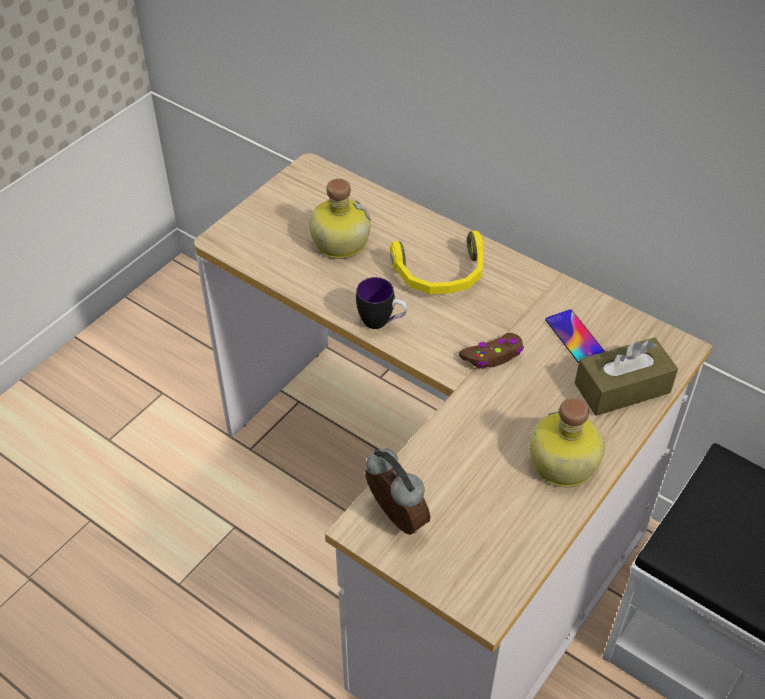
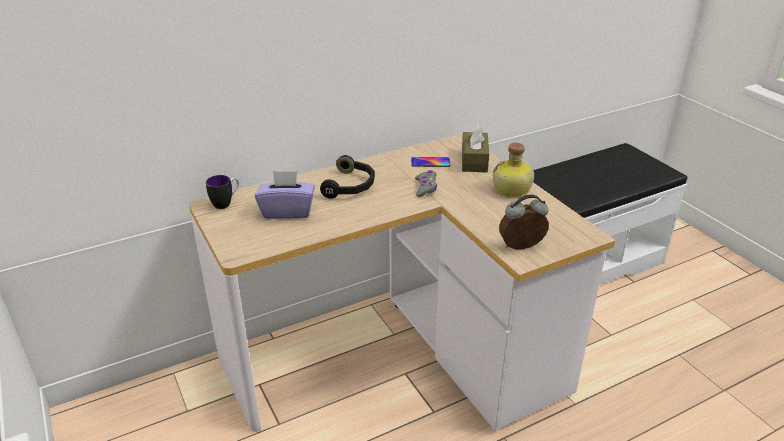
camera: 65 degrees left, 15 degrees down
bottle [309,179,371,259] -> purple tissue box [255,171,315,219]
mug [356,277,408,329] -> mug moved to [206,175,239,209]
yellow headphones [390,231,484,294] -> black headphones [320,155,375,199]
brown game controller [459,333,524,369] -> grey game controller [415,170,437,197]

